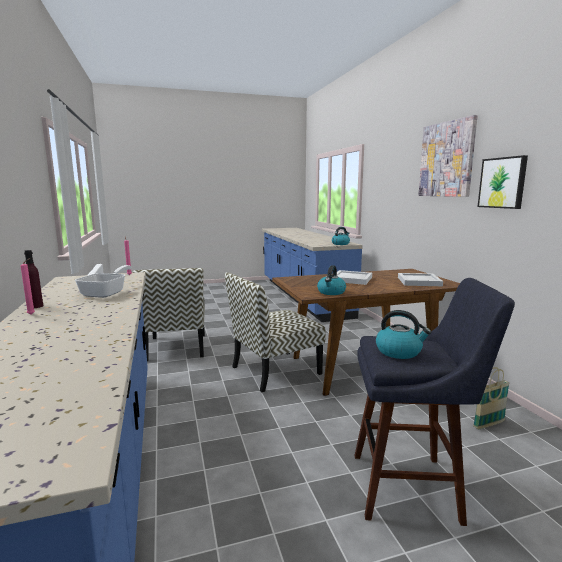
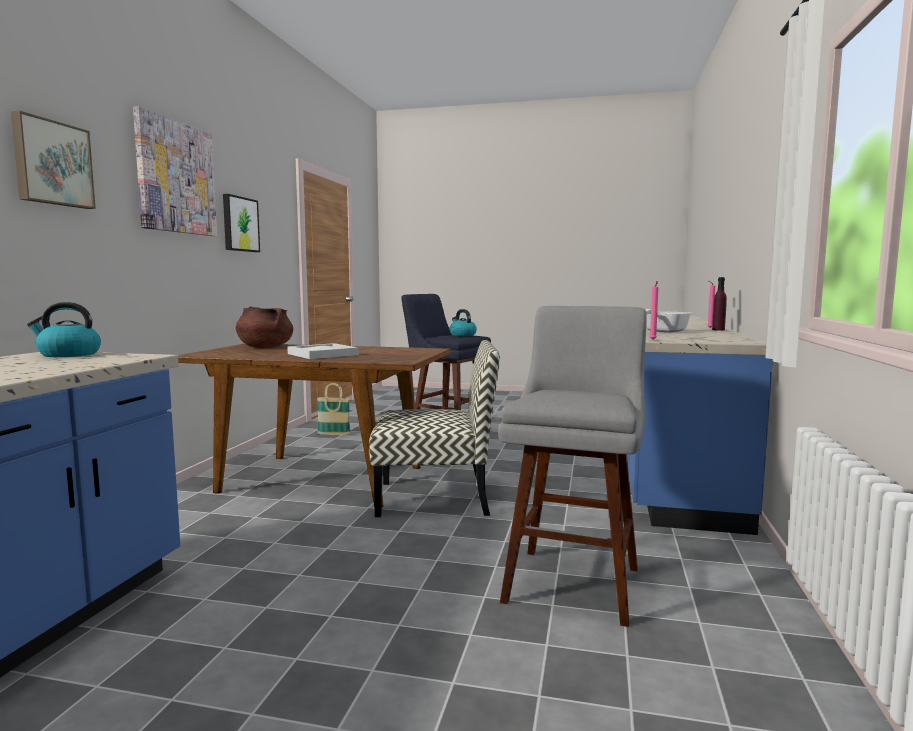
camera: 150 degrees left, 5 degrees down
chair [132,268,205,361] -> grey stool [498,306,647,627]
kettle [317,265,346,295] -> none
white tray [398,273,443,286] -> brown cooking pot [236,306,293,348]
none -> picture [11,111,96,209]

